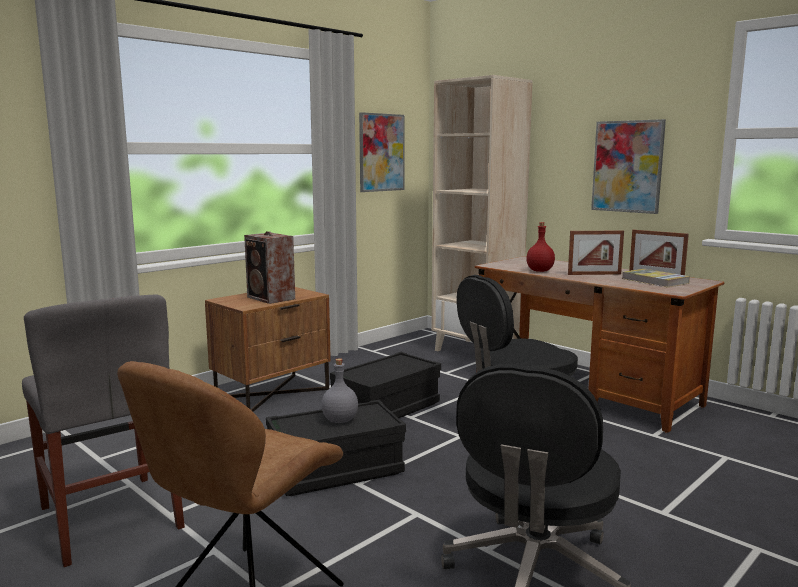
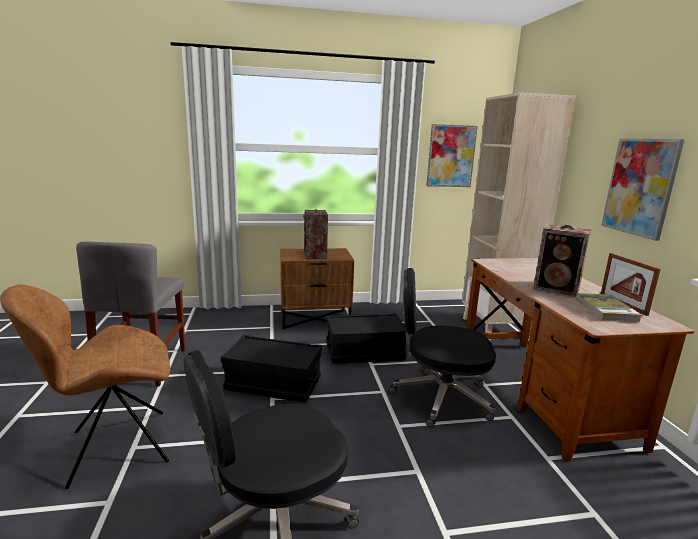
camera: 35 degrees right, 5 degrees up
grey bottle [321,358,358,423] -> none
red bottle [526,222,555,272] -> none
picture frame [568,230,624,275] -> speaker [533,224,591,297]

